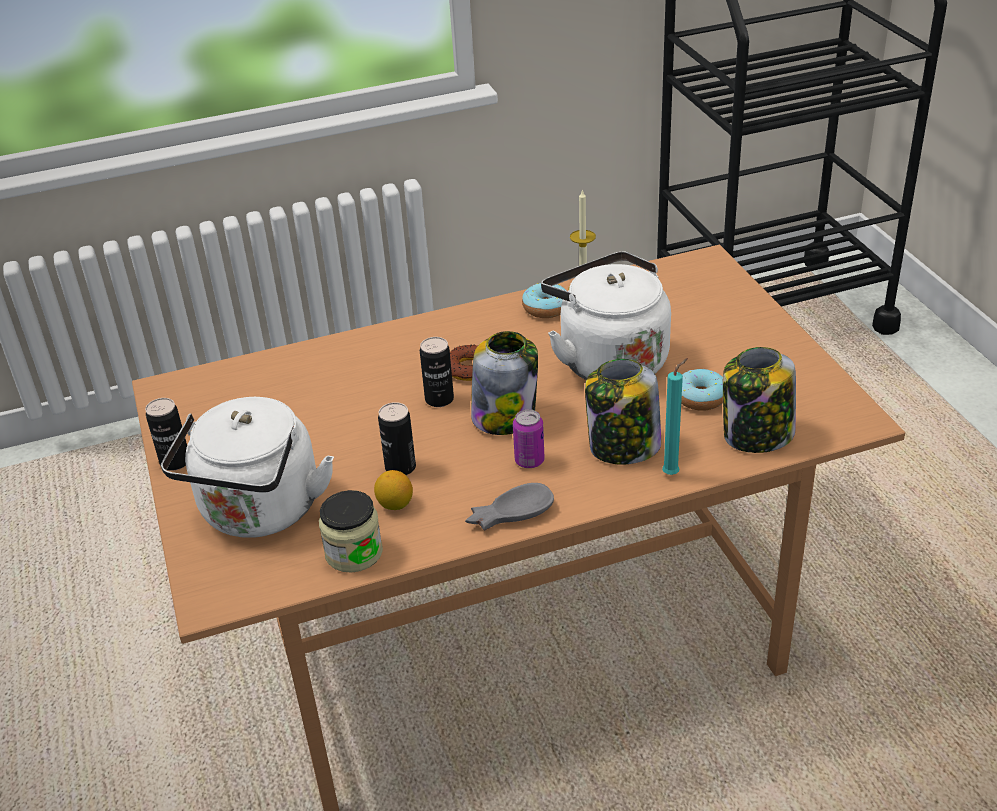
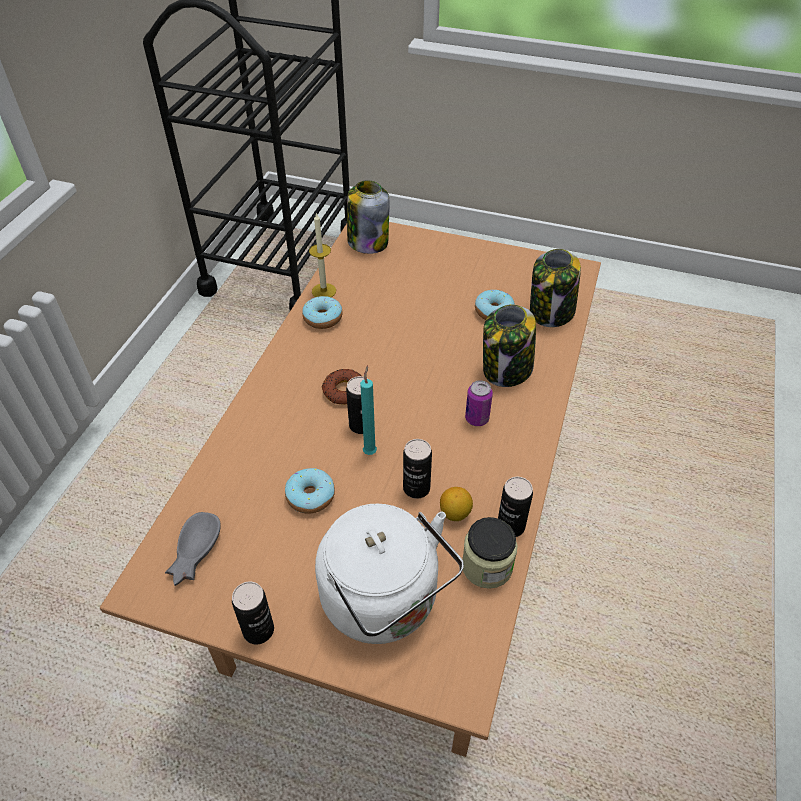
camera: 55 degrees left, 10 degrees up
grey bowl [465,483,554,531] -> grey bowl moved to [165,512,221,586]
jar [471,331,538,435] -> jar moved to [347,180,389,254]
white kettle [541,251,671,380] -> none
turquoise candle [662,358,688,475] -> turquoise candle moved to [360,365,377,455]
none -> donut [285,468,335,514]
none -> can [498,477,533,537]

